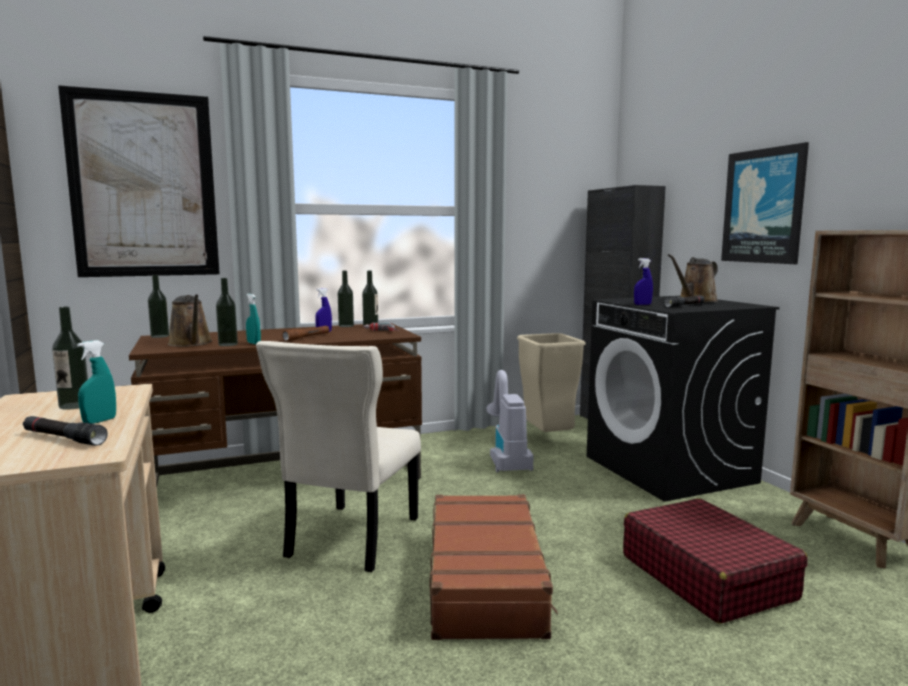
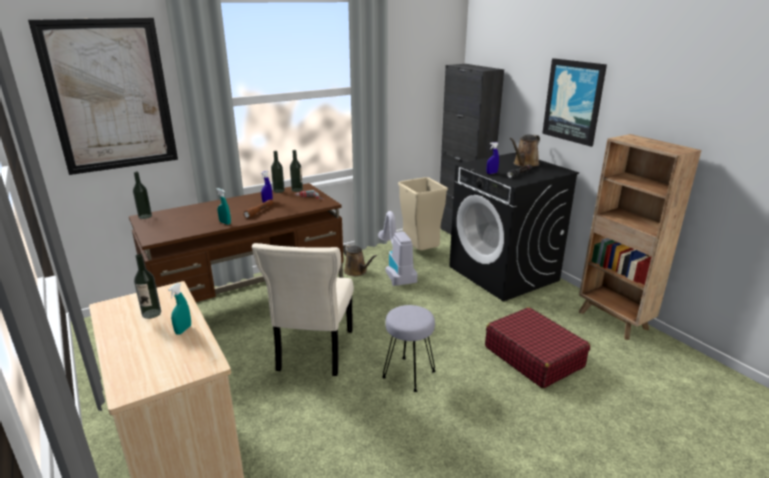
camera: 10 degrees left, 15 degrees up
black flashlight [23,416,108,446] -> none
brown watering can [168,294,212,347] -> brown watering can moved to [343,244,377,276]
bottle [216,278,238,346] -> none
brown suitcase [429,494,558,640] -> grey stool [382,305,436,392]

